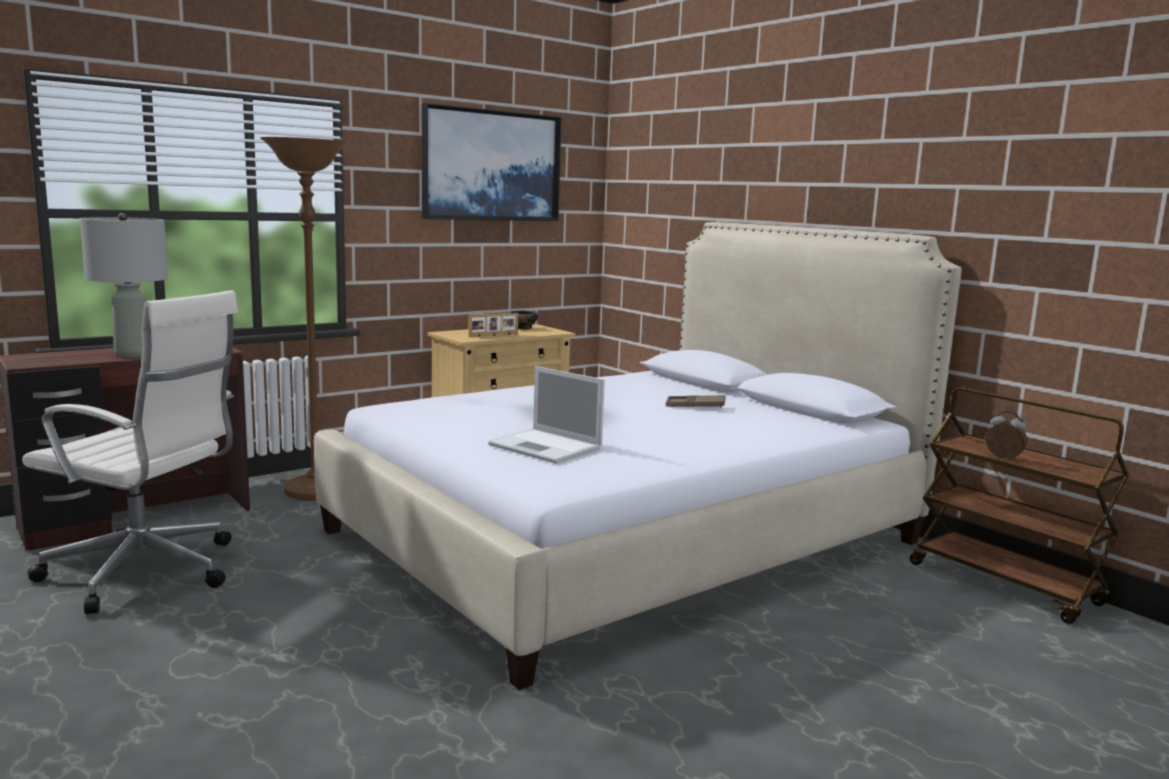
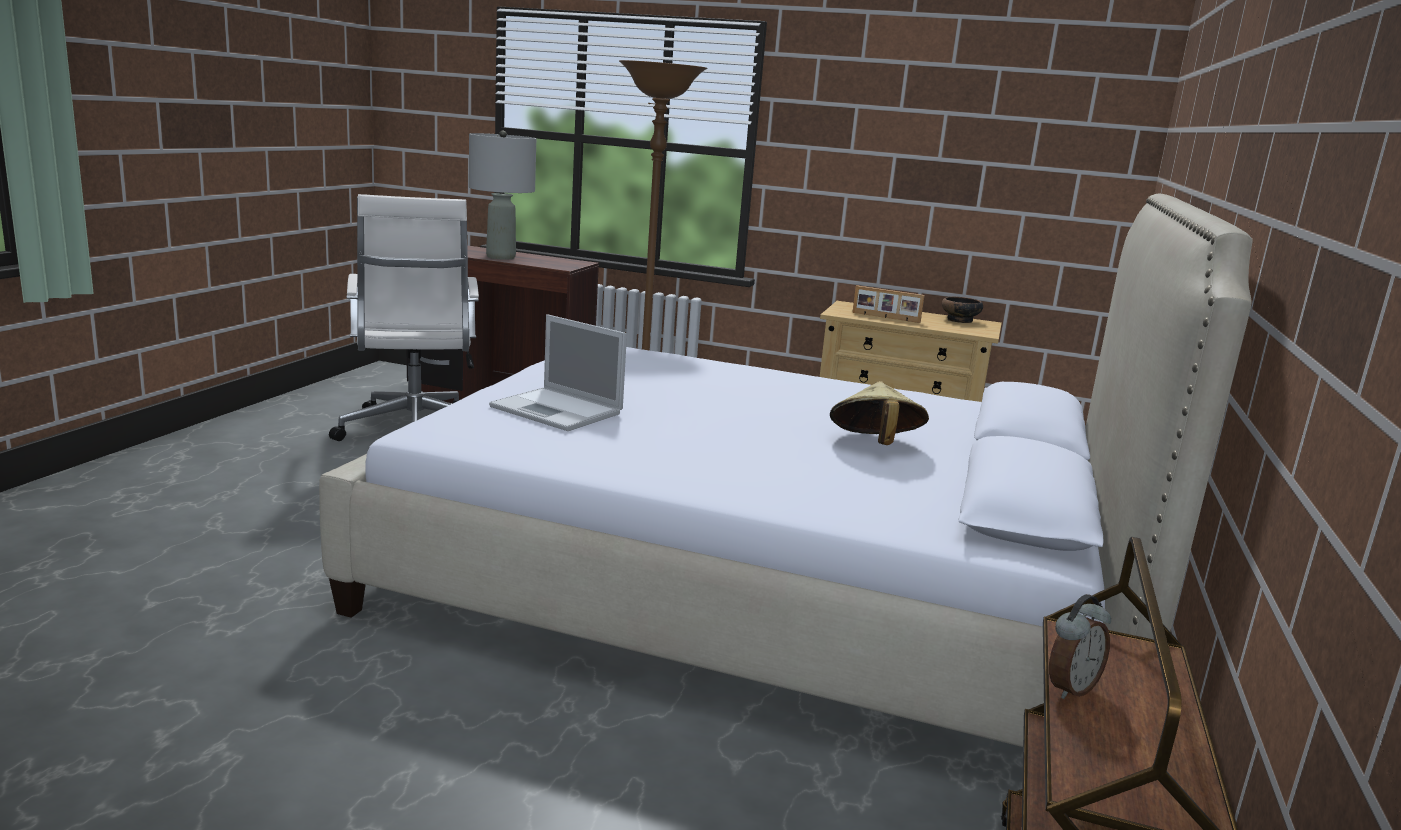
camera: 55 degrees right, 5 degrees up
picture [422,103,562,221] -> none
laptop [488,366,605,464] -> laptop turned 60 degrees counterclockwise [489,314,627,431]
brown tray [666,395,726,408] -> beige hat [830,381,929,445]
alarm clock [985,411,1027,460] -> alarm clock turned 45 degrees clockwise [1049,594,1111,699]

